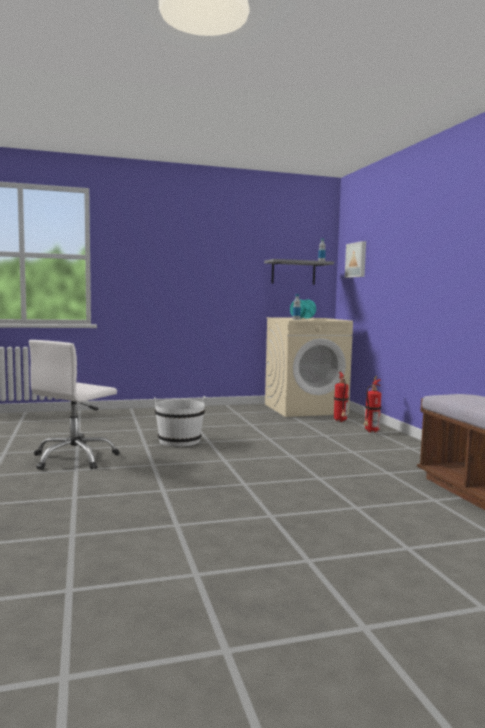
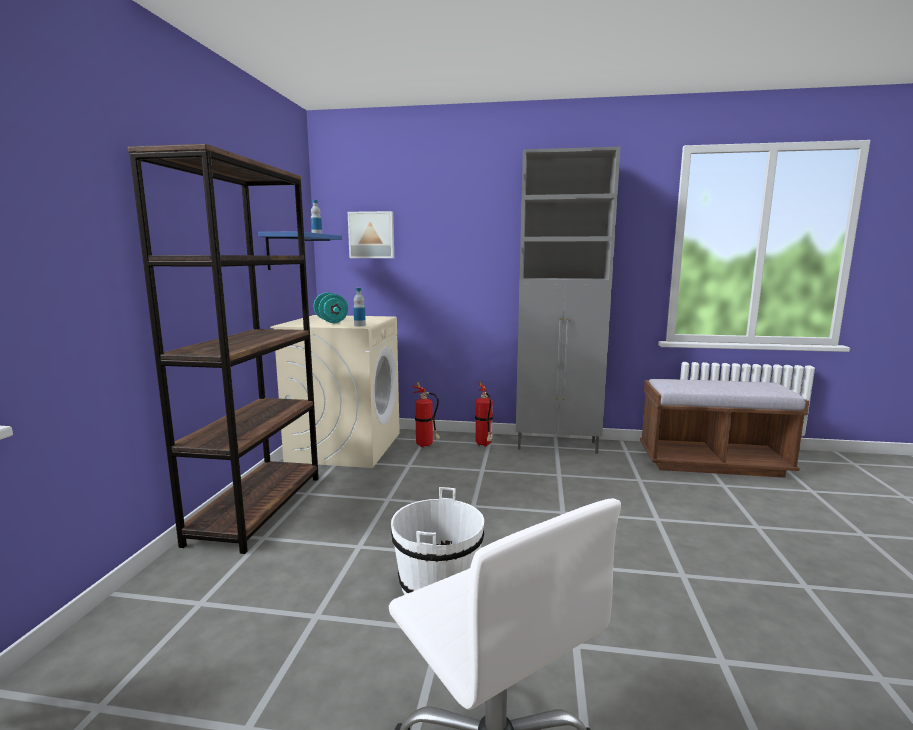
camera: 65 degrees left, 5 degrees up
grey shelf [264,259,334,285] -> blue shelf [258,232,342,270]
none -> brown bookcase [128,144,319,554]
none -> grey cabinet [516,147,621,454]

